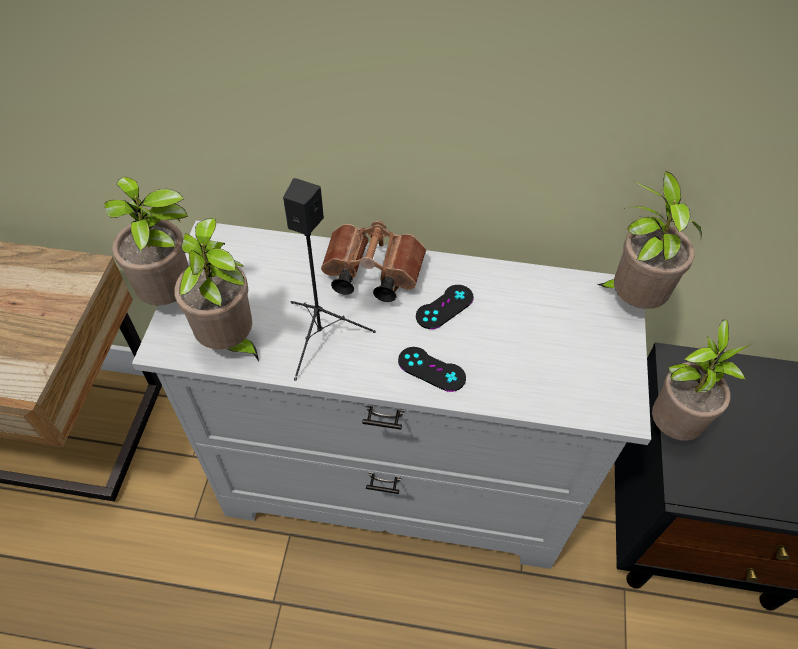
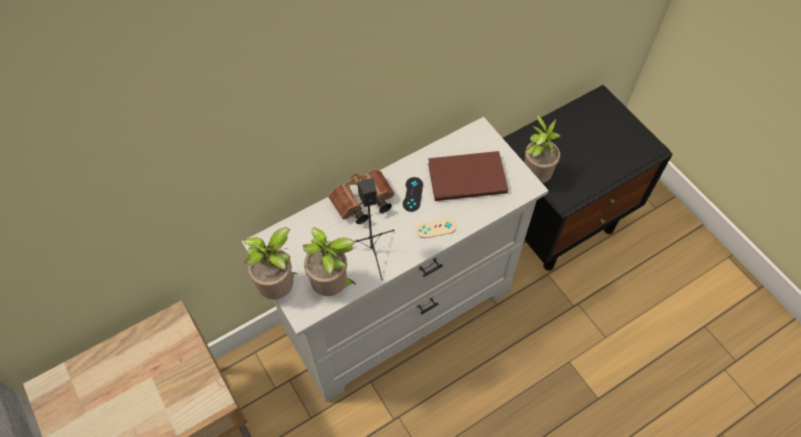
camera: 40 degrees left, 5 degrees up
black game controller [398,347,466,392] -> beige game controller [416,218,457,238]
potted plant [597,170,702,309] -> none
none -> brown book [428,151,508,201]

